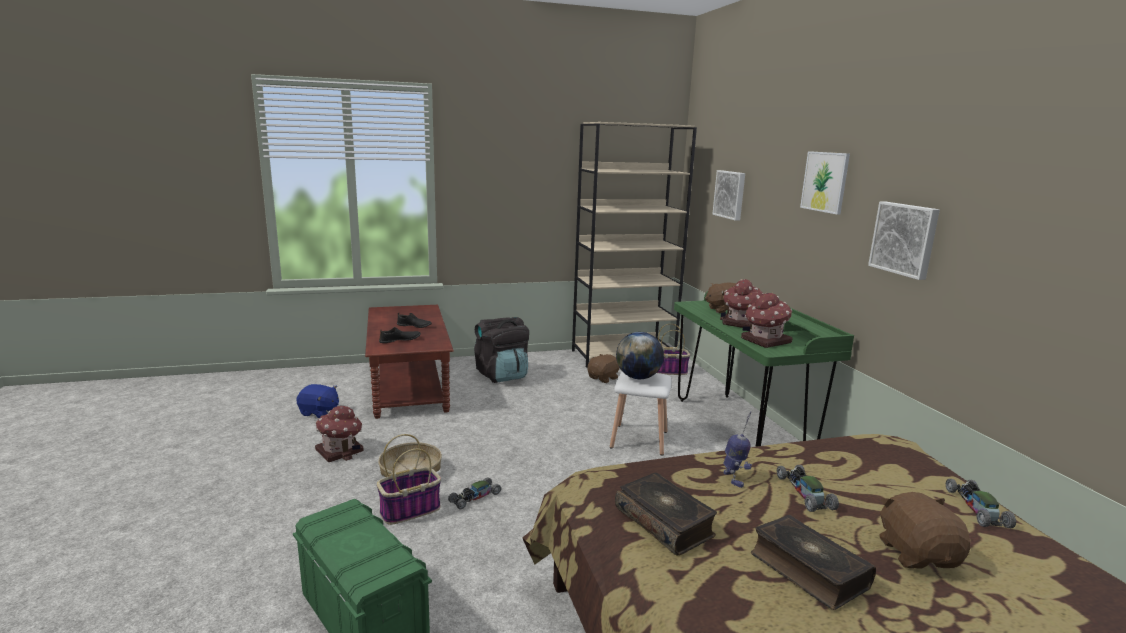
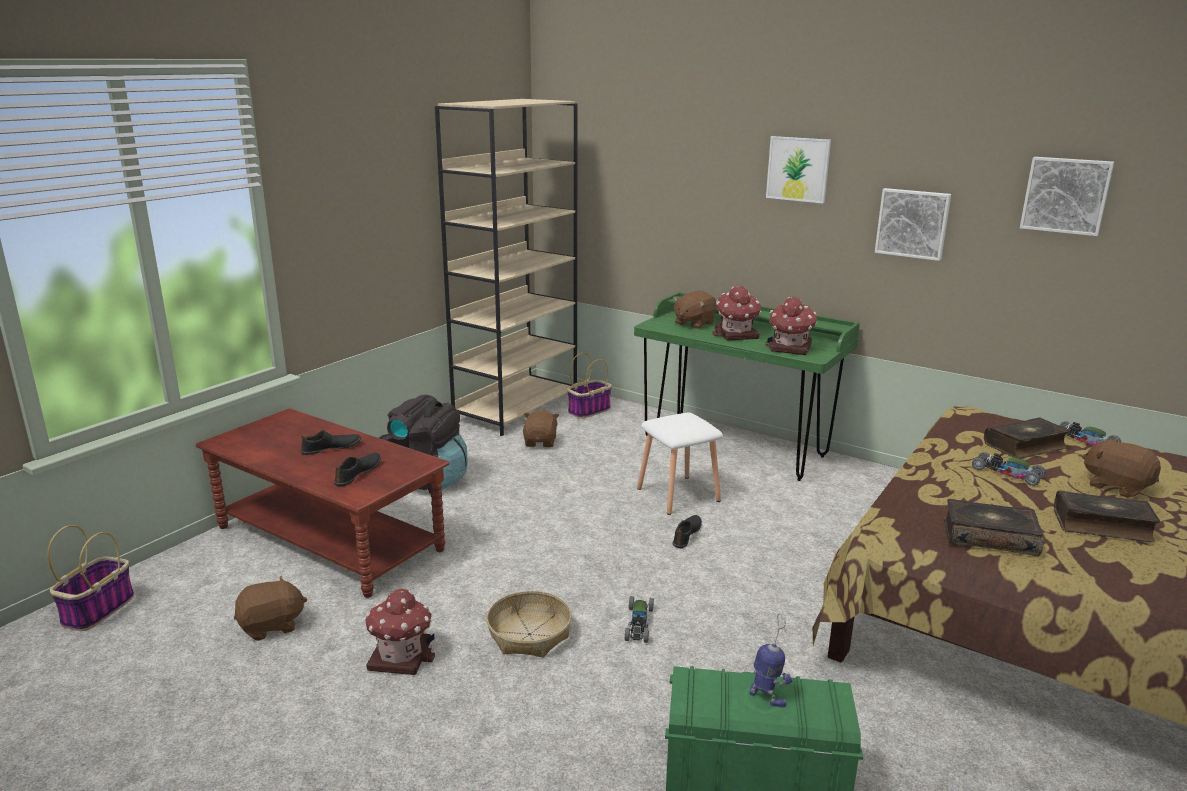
camera: 40 degrees left, 5 degrees up
blue plush toy [296,384,339,418] -> brown plush toy [234,575,307,641]
basket [377,434,441,525] -> basket moved to [47,525,134,631]
globe [616,332,664,379] -> none
picture [712,170,745,221] -> picture moved to [1020,157,1114,236]
toy robot [723,412,752,488] -> toy robot moved to [750,613,792,707]
none -> black shoe [673,515,702,548]
none -> book [984,418,1071,459]

